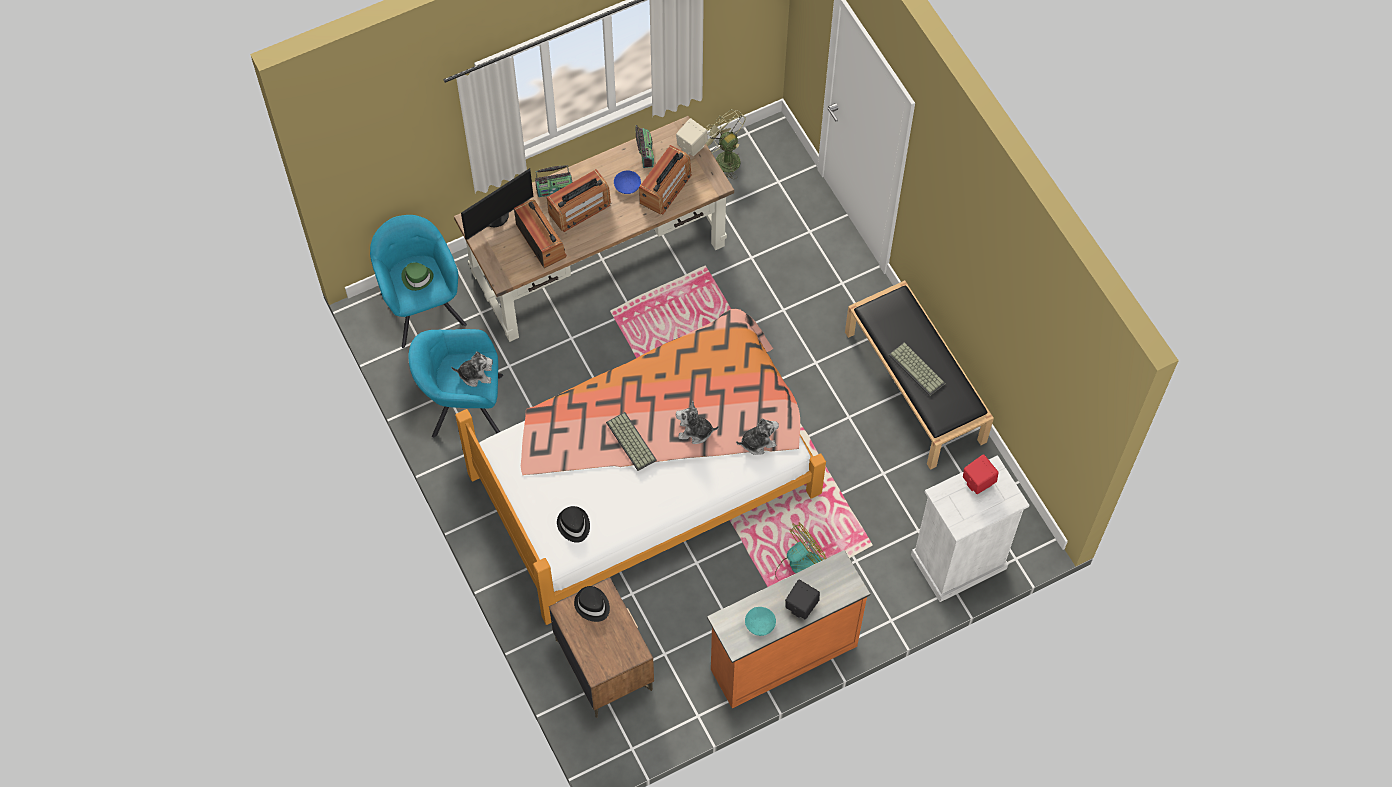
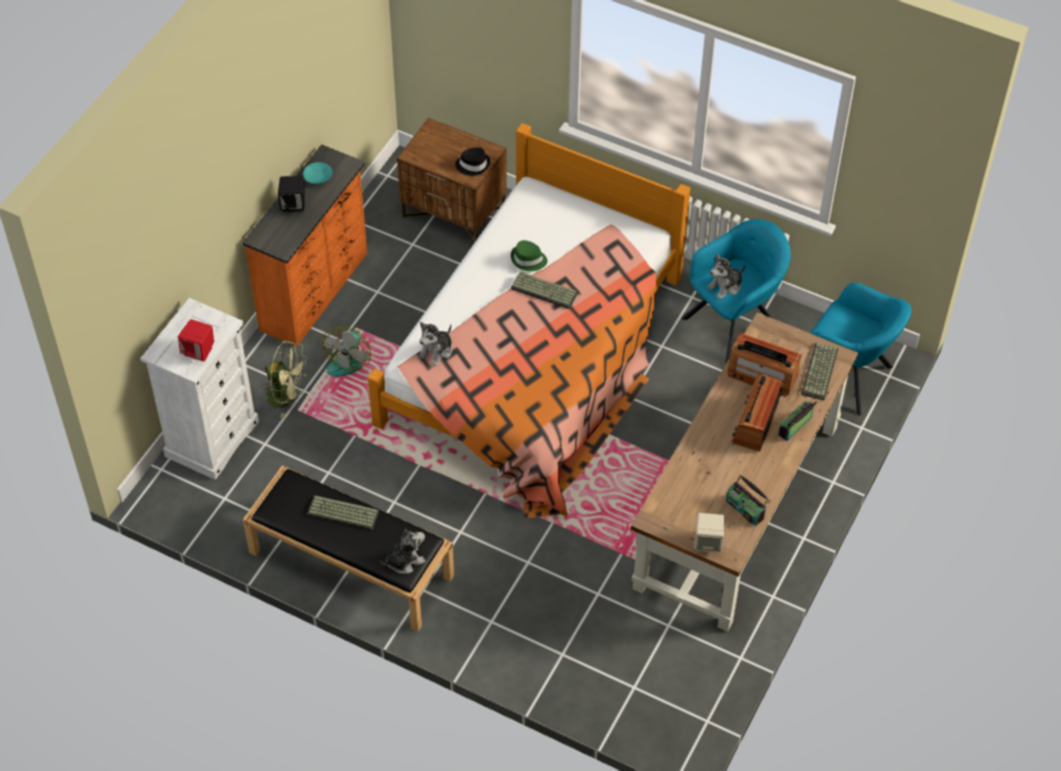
camera: 145 degrees right, 10 degrees down
green hat [401,262,434,291] -> green hat moved to [511,240,547,271]
monitor [461,168,533,240] -> keyboard [801,343,838,400]
black hat [557,506,590,543] -> none
blue bowl [614,170,641,194] -> none
radio [639,145,692,215] -> none
plush toy [676,401,719,444] -> plush toy moved to [380,529,425,574]
green fan [706,109,746,179] -> green fan moved to [261,340,308,418]

